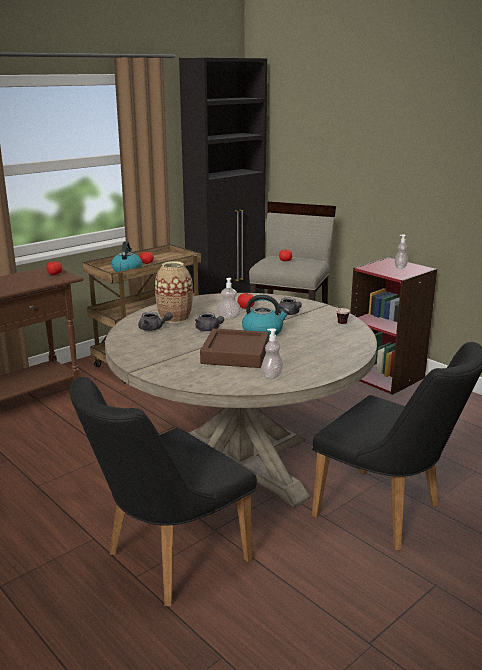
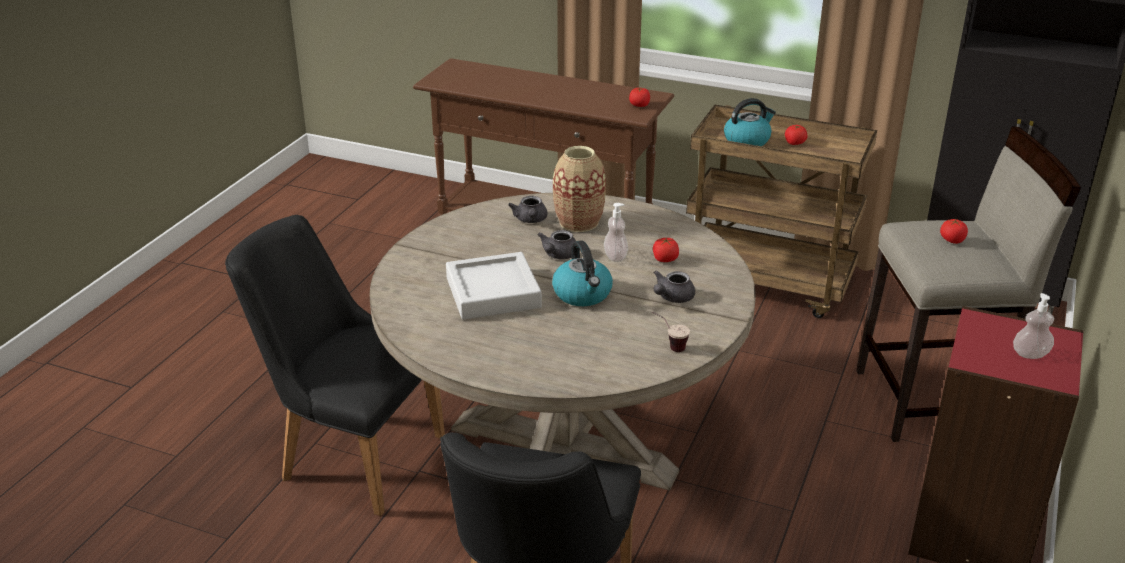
camera: 65 degrees right, 10 degrees up
brown tray [200,328,269,368] -> grey tray [446,252,542,320]
soap dispenser [262,328,283,379] -> none

